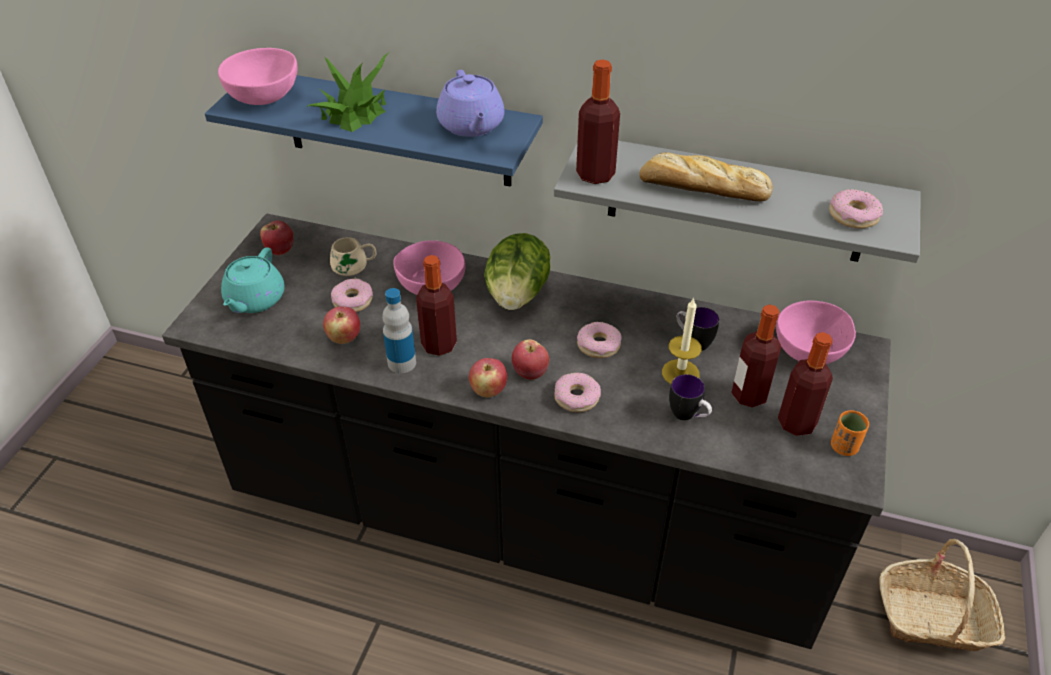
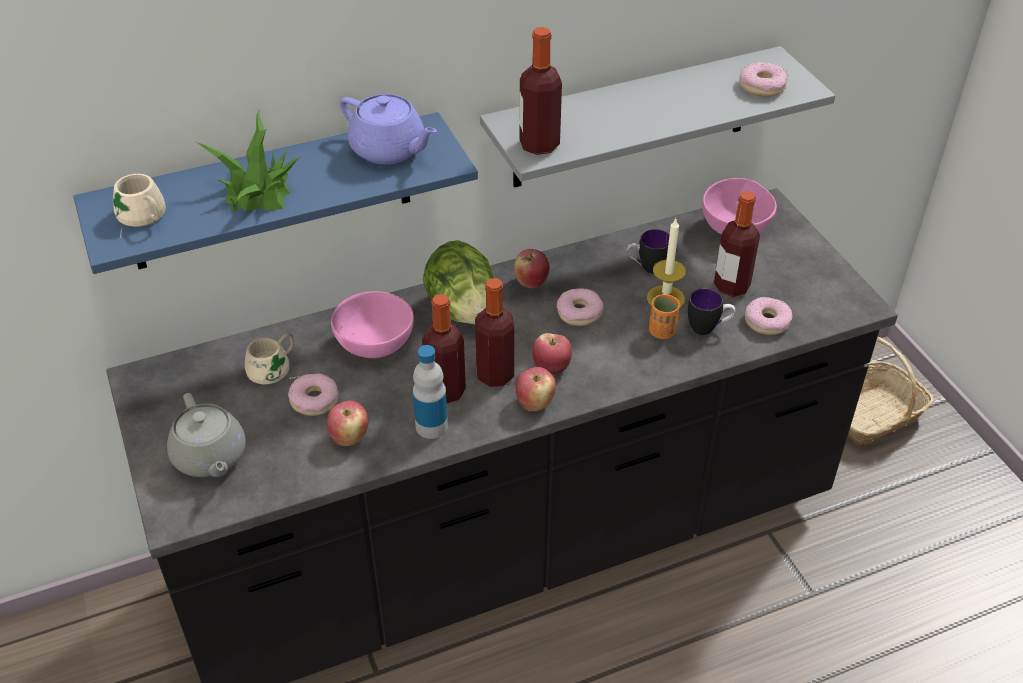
camera: 40 degrees left, 0 degrees up
pink bowl [218,48,297,105] -> beige mug [113,174,166,238]
turquoise teapot [221,247,285,313] -> grey teapot [167,393,246,477]
apple [260,220,294,255] -> apple moved to [514,249,550,288]
donut [554,372,601,412] -> donut moved to [745,297,793,335]
bread [639,152,773,201] -> none
bottle [778,332,833,436] -> bottle moved to [475,278,514,387]
orange cup [831,410,869,456] -> orange cup moved to [649,294,680,339]

